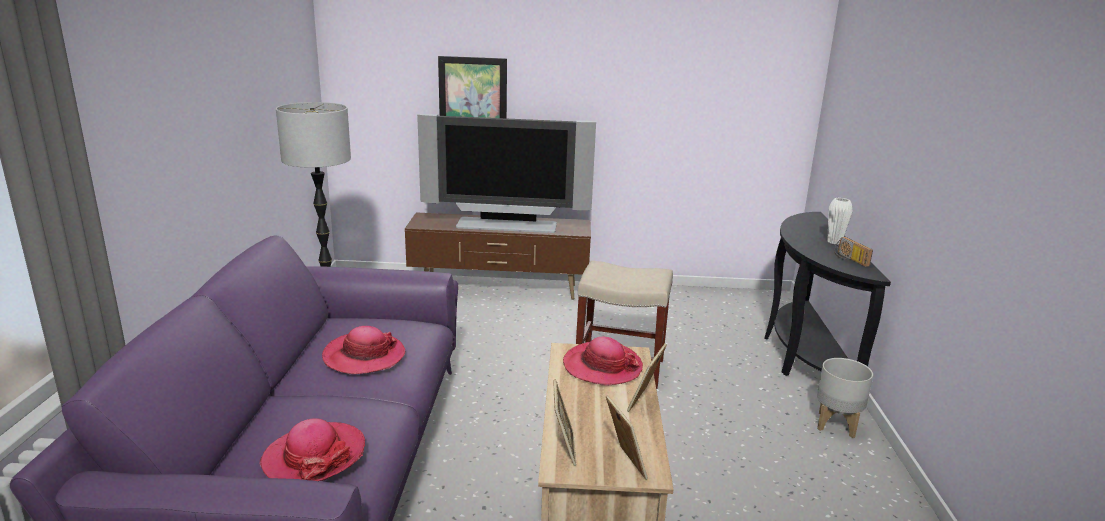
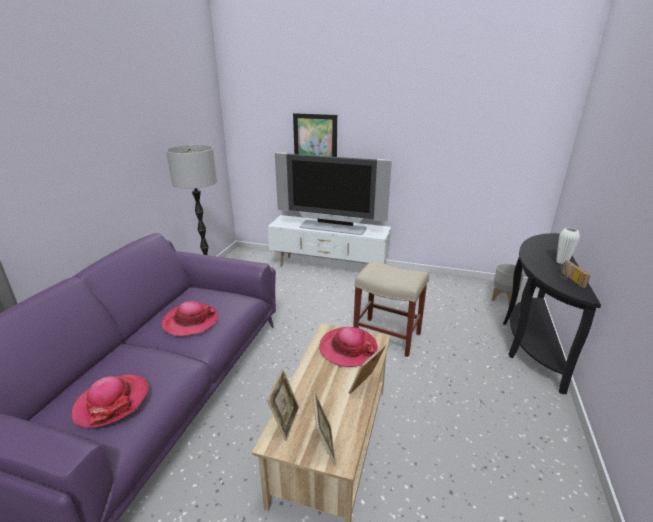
camera: 15 degrees right, 5 degrees up
brown tv stand [405,212,591,300] -> white tv stand [268,215,391,267]
grey planter [817,358,873,438] -> grey planter moved to [492,263,524,305]

